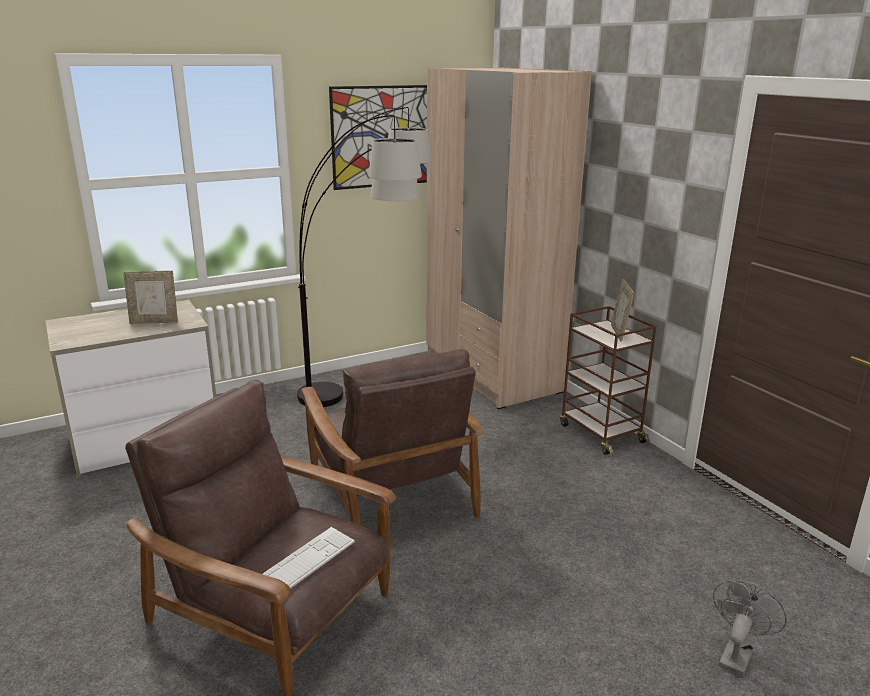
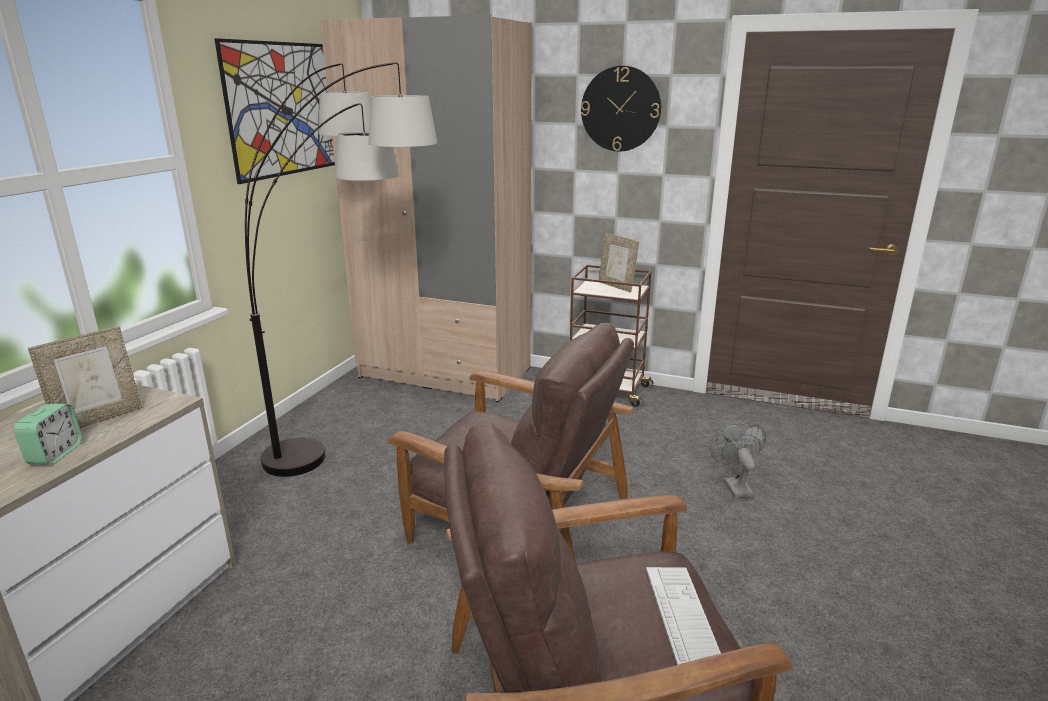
camera: 40 degrees left, 0 degrees up
grey fan [713,580,787,677] -> grey fan moved to [710,421,766,498]
none -> alarm clock [14,404,82,465]
none -> wall clock [581,66,661,151]

